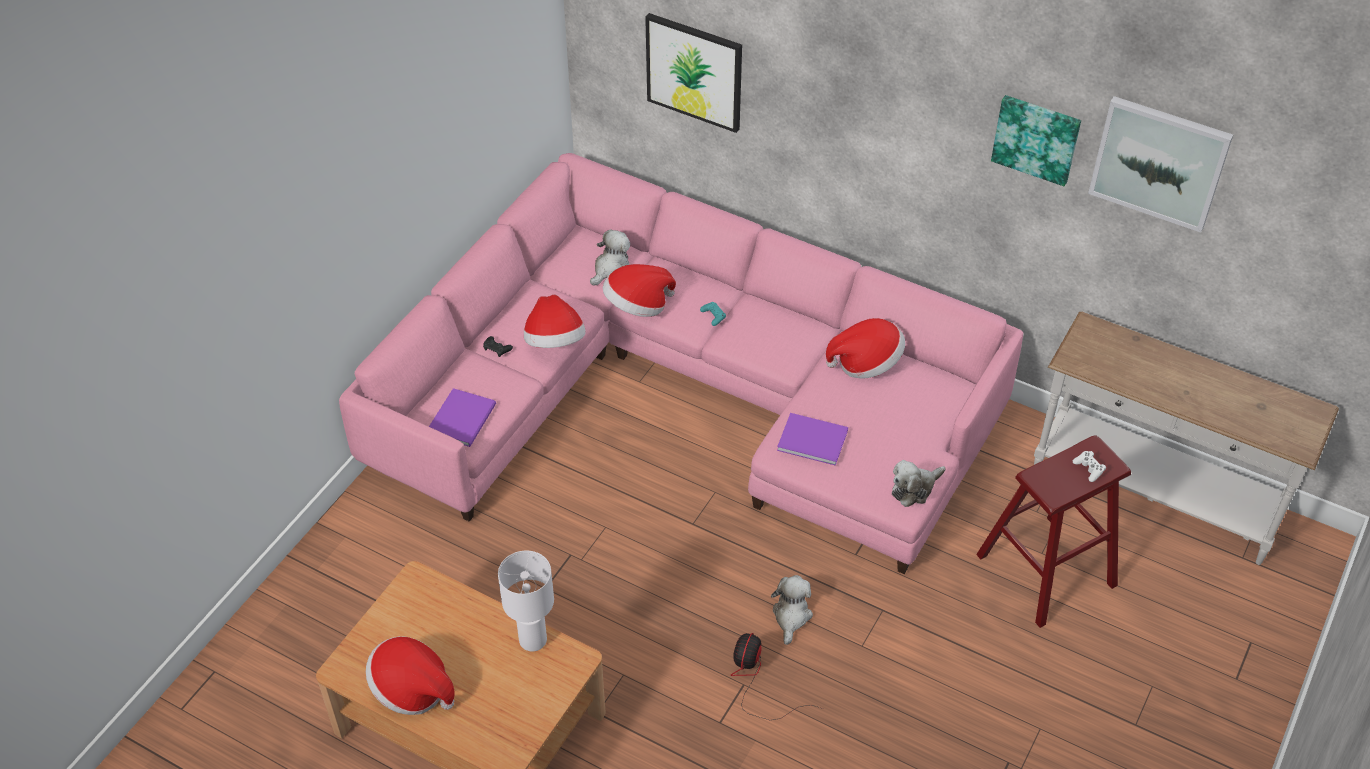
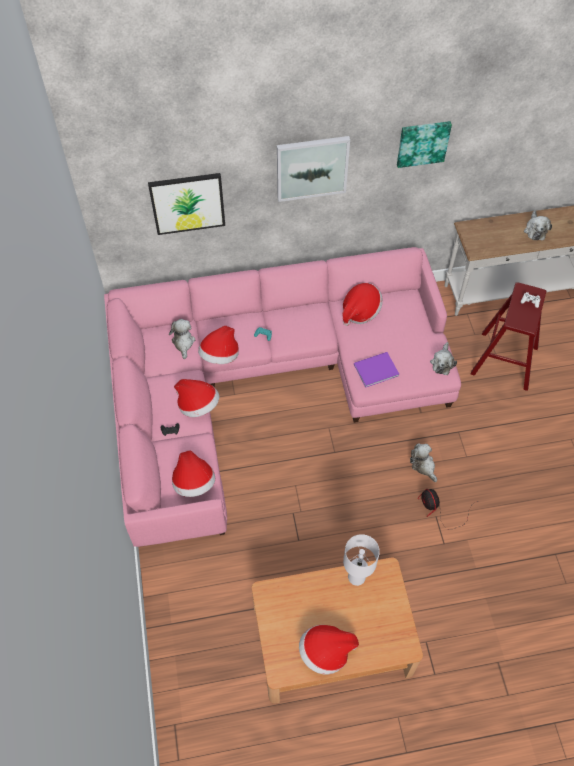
camera: 40 degrees left, 10 degrees up
purple book [429,388,496,447] -> hat [172,450,215,497]
picture [1088,96,1233,233] -> picture moved to [277,136,350,202]
none -> plush toy [524,210,552,240]

